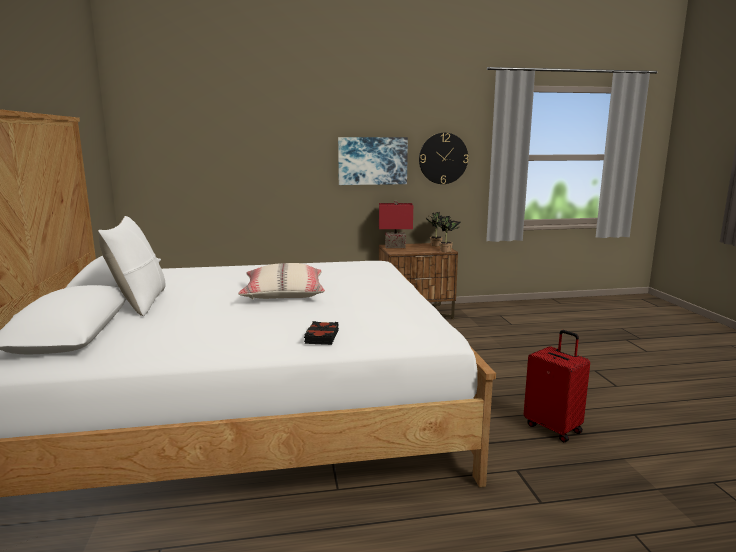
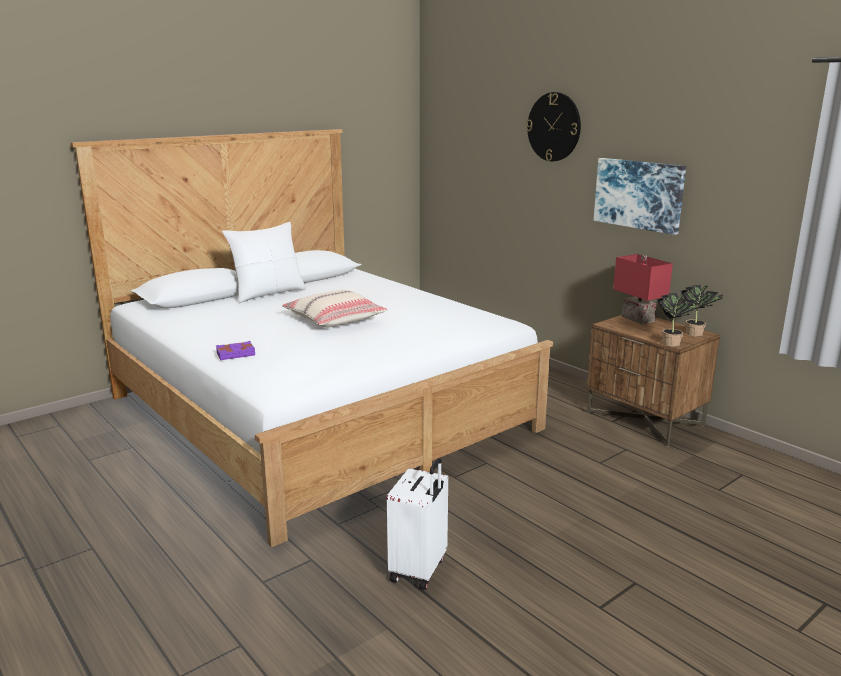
camera: 60 degrees right, 5 degrees up
black book [304,321,339,345] -> purple book [216,341,255,360]
wall clock [419,133,468,184] -> wall clock moved to [526,92,581,161]
red suitcase [524,330,590,442] -> white suitcase [387,458,448,590]

